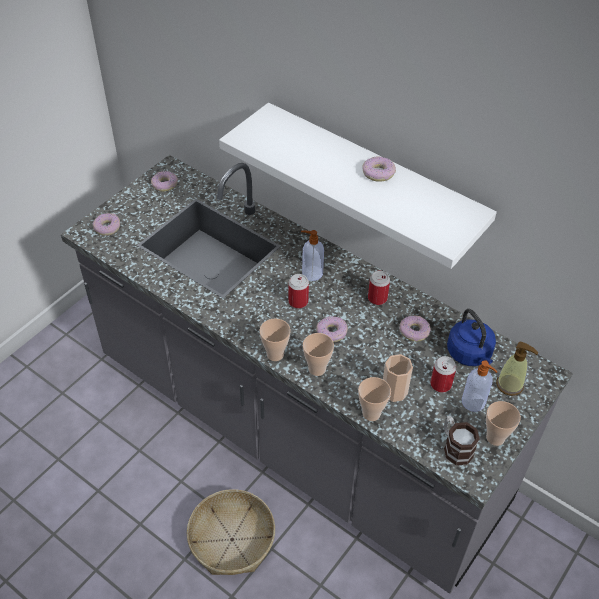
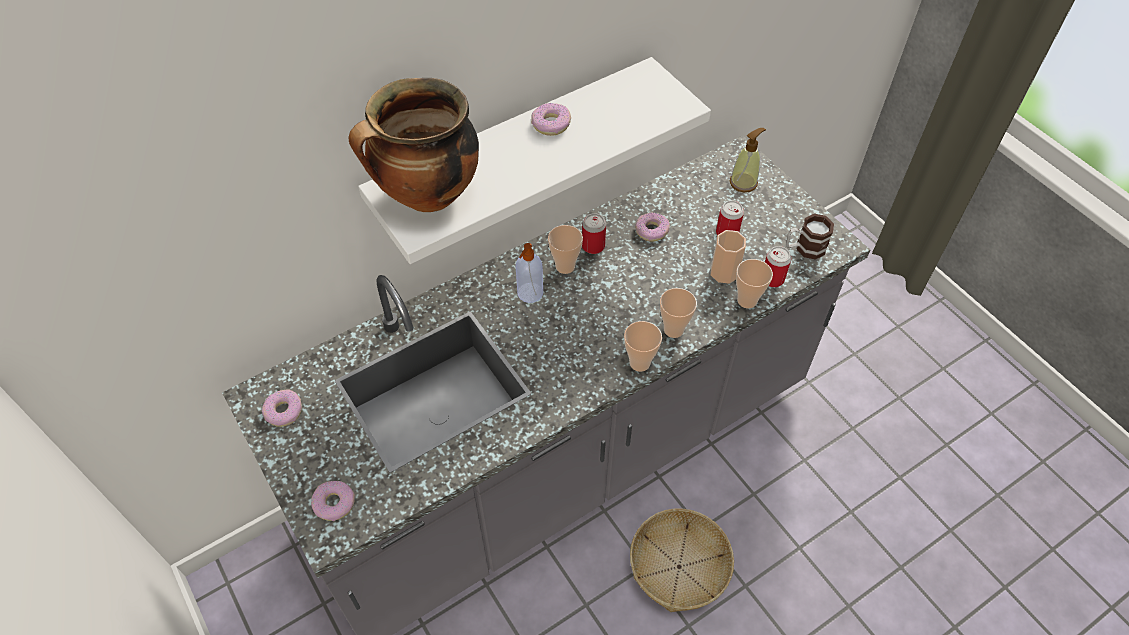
camera: 70 degrees left, 5 degrees up
can [289,274,309,309] -> can moved to [765,246,791,287]
donut [316,316,348,342] -> none
blue kettle [447,309,496,366] -> none
soap dispenser [462,360,498,412] -> none
cup [486,401,521,446] -> cup moved to [548,225,583,274]
none -> cooking pot [349,78,479,212]

